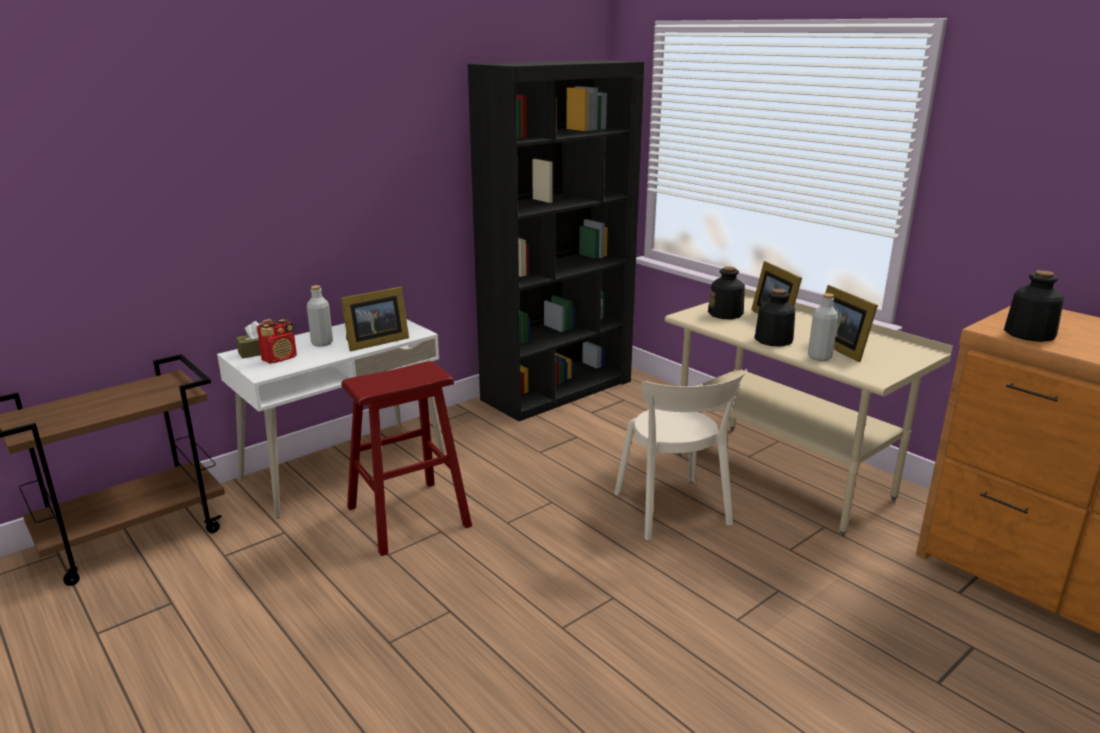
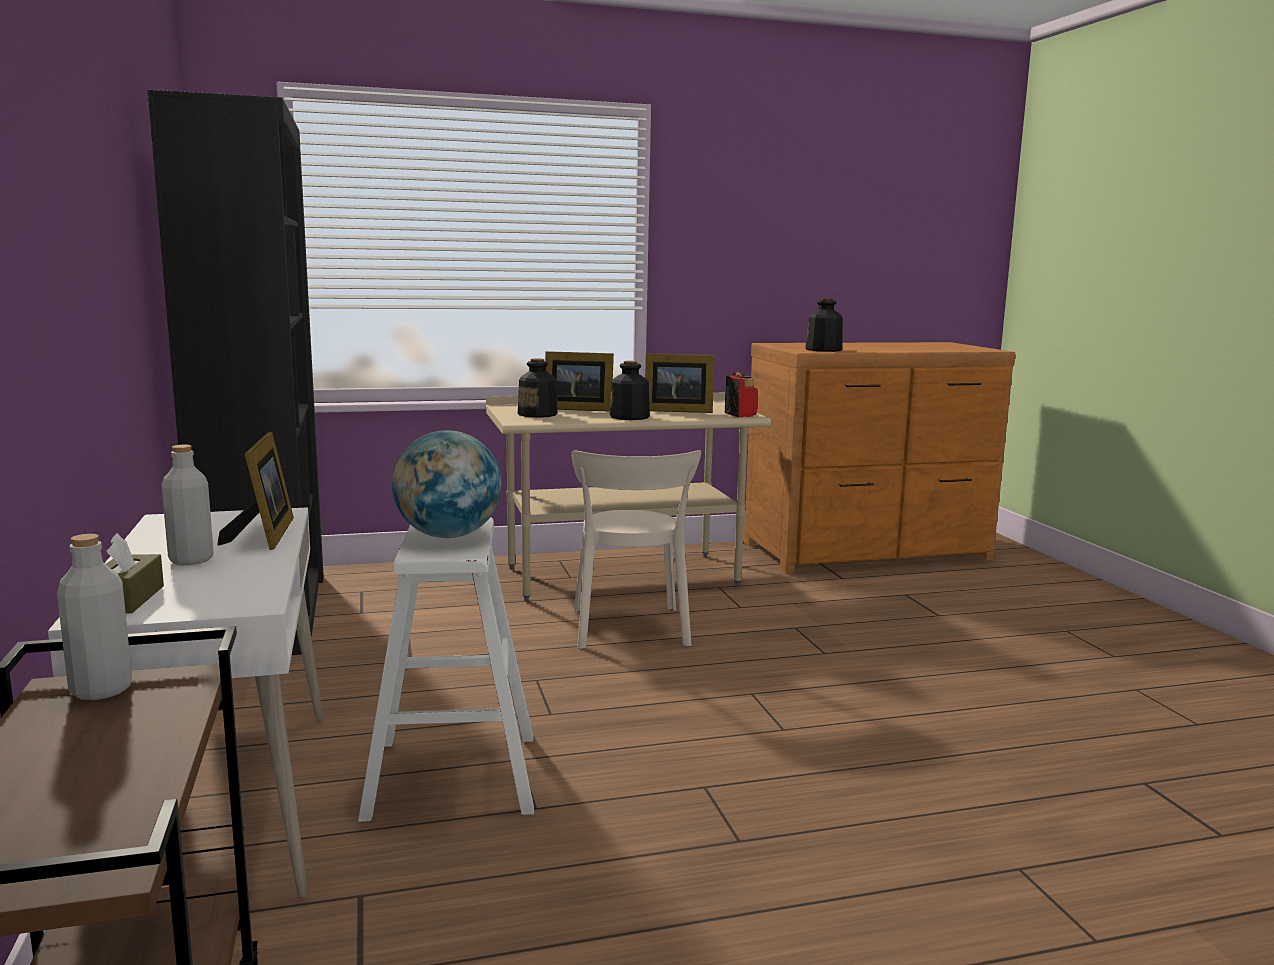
camera: 65 degrees left, 10 degrees down
radio [257,318,297,364] -> radio moved to [725,372,758,418]
red stool [341,361,472,556] -> white stool [358,517,534,822]
beige chair [614,369,747,540] -> beige chair turned 75 degrees clockwise [571,450,701,649]
grey bottle [808,293,838,361] -> grey bottle moved to [57,534,132,700]
none -> globe [392,430,502,538]

